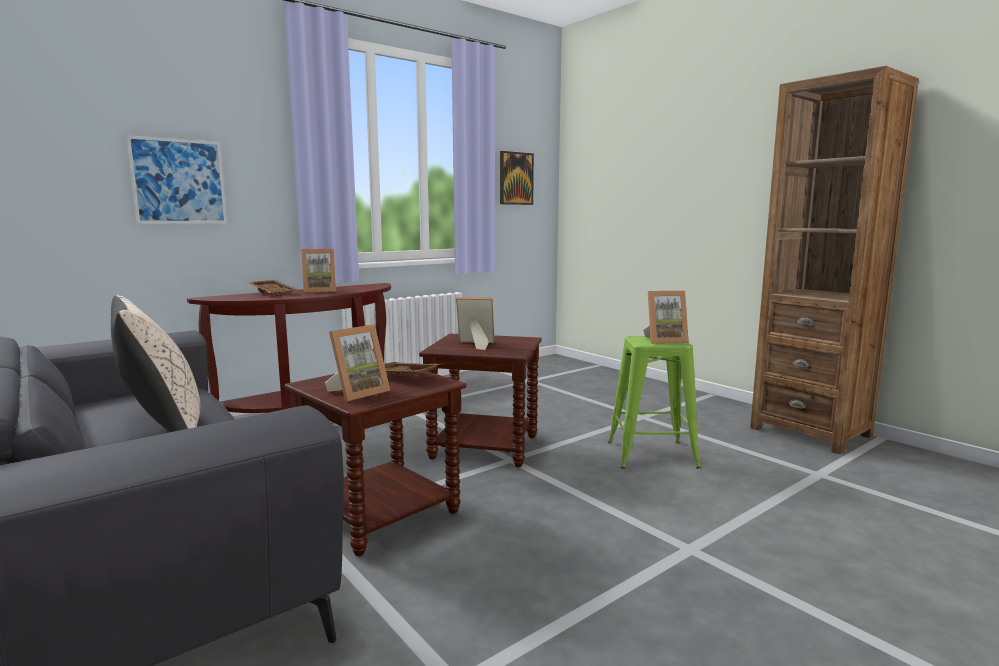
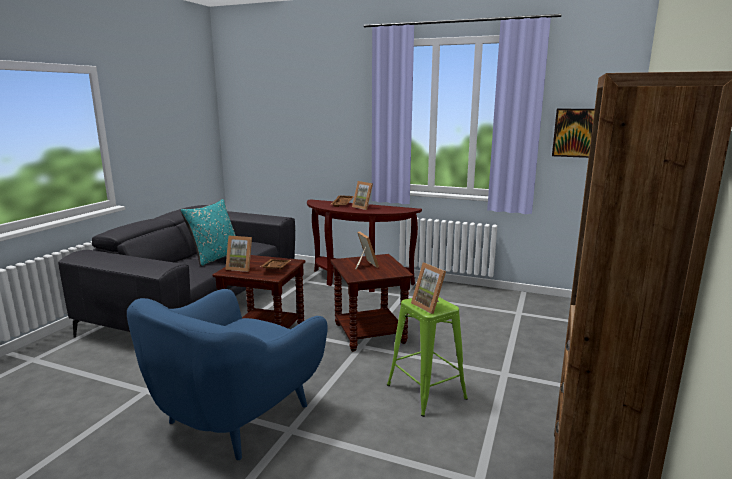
camera: 60 degrees right, 5 degrees up
beige pillow [111,295,200,432] -> turquoise pillow [181,199,236,266]
picture [127,135,227,224] -> none
none -> blue armchair [127,289,328,460]

